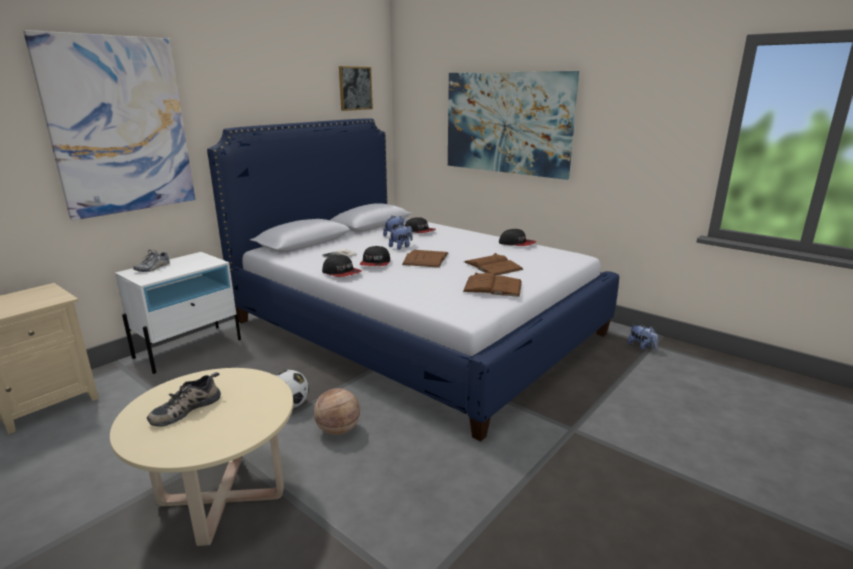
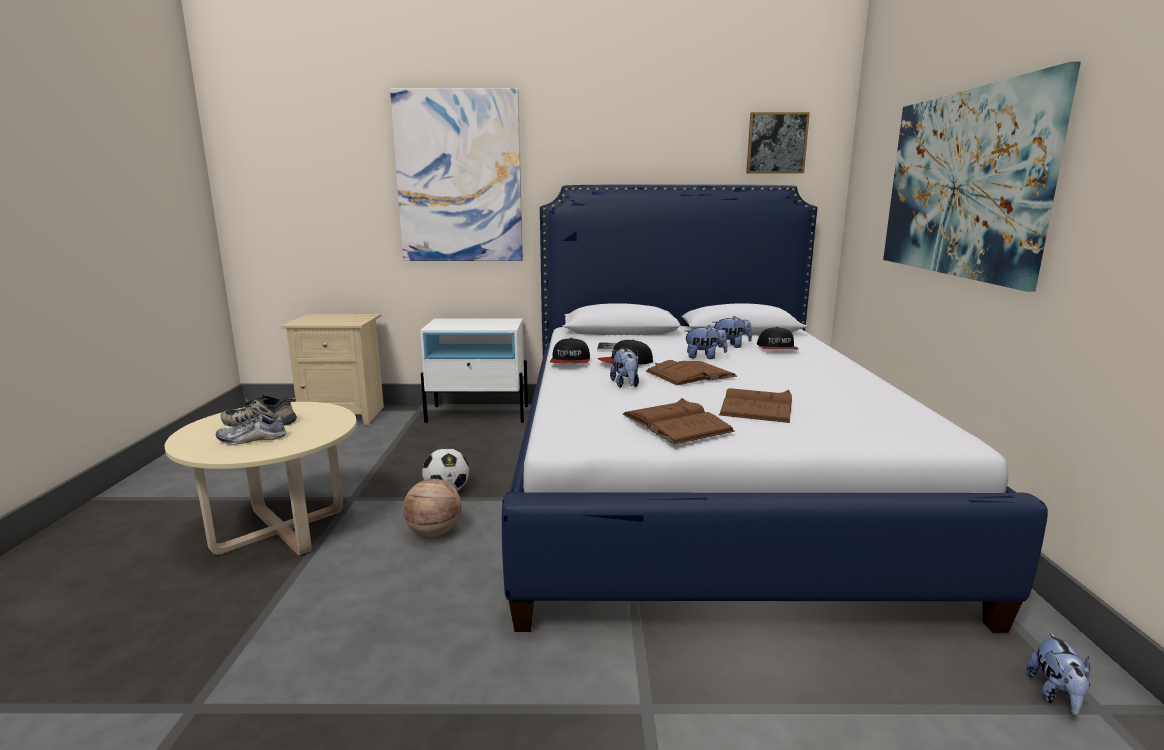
camera: 50 degrees right, 5 degrees down
shoe [133,249,170,272] -> shoe moved to [216,408,286,445]
cap [499,229,536,246] -> none
none -> plush toy [610,348,639,388]

